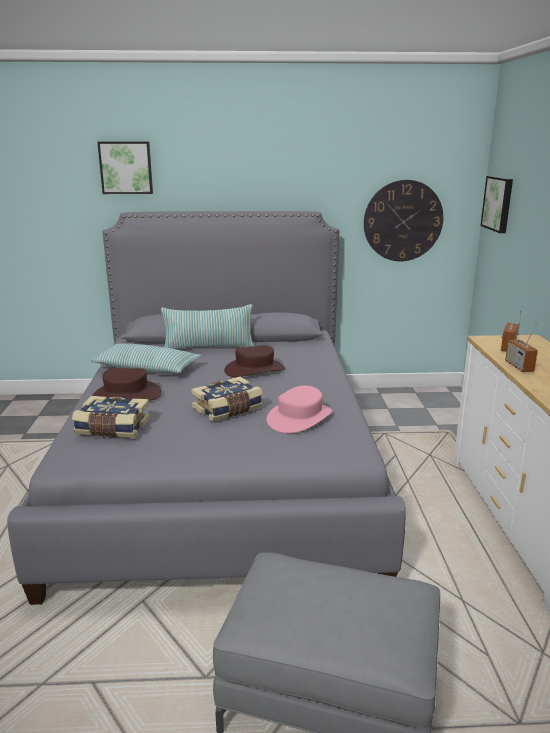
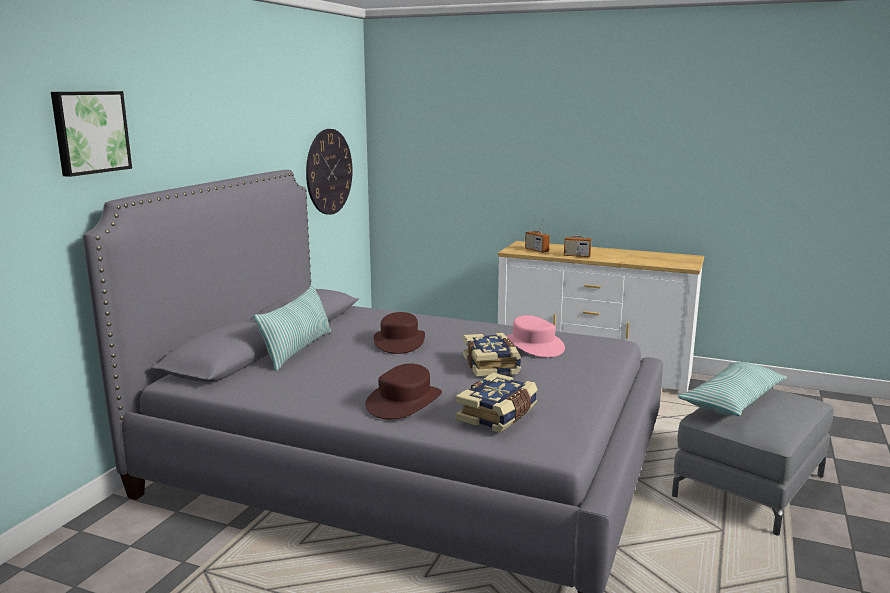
camera: 65 degrees left, 5 degrees down
pillow [89,343,202,374] -> pillow moved to [678,362,788,416]
picture [481,176,513,233] -> none

